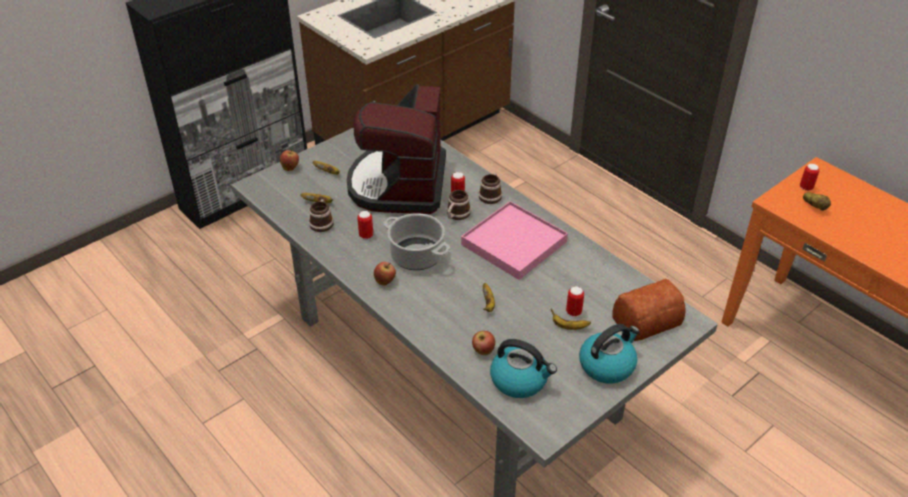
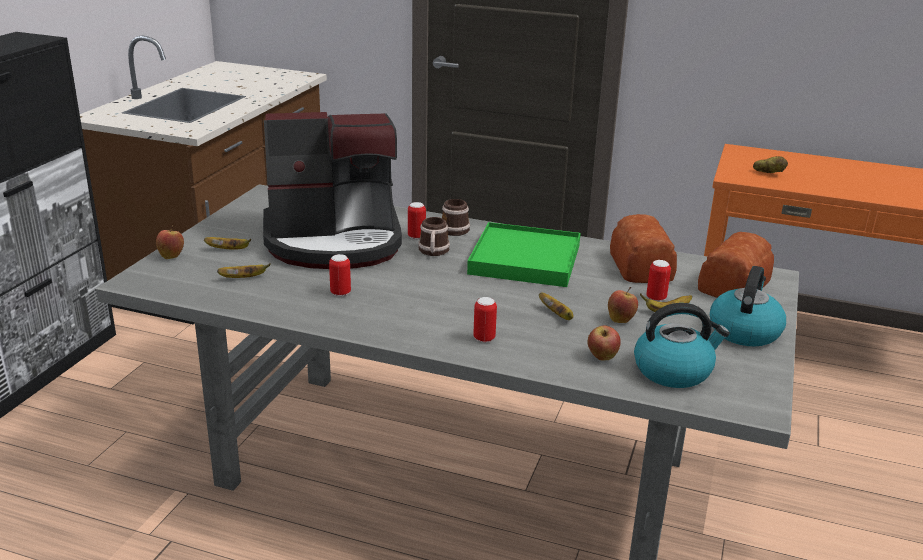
camera: 30 degrees left, 15 degrees down
mug [309,199,333,232] -> none
coffee machine [347,84,446,214] -> coffee machine turned 75 degrees counterclockwise [263,112,402,269]
apple [374,262,396,285] -> apple moved to [608,287,638,323]
cooking pot [383,213,450,270] -> none
pink tray [461,201,568,280] -> green tray [467,222,581,287]
can [800,164,819,191] -> can moved to [473,297,497,342]
none -> bread [610,214,677,283]

